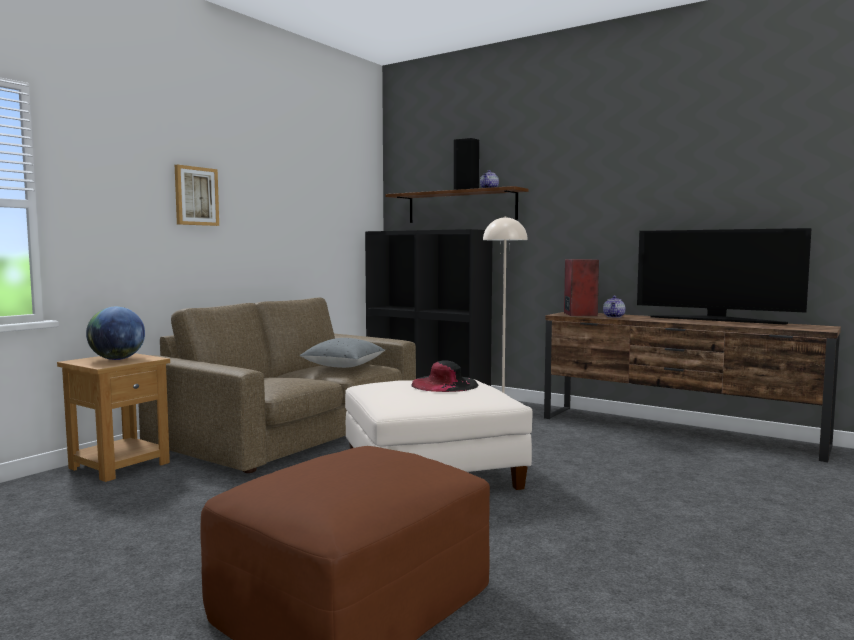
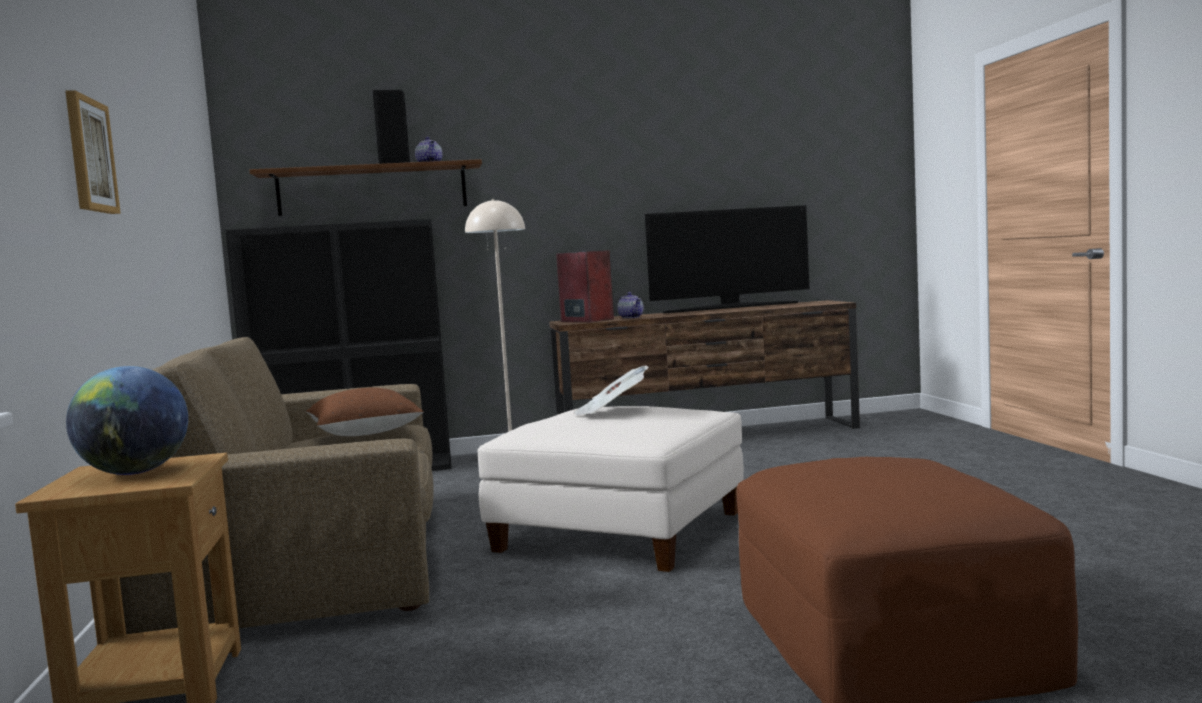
camera: 45 degrees left, 0 degrees up
grey pillow [300,338,385,368] -> brown pillow [306,388,423,436]
black hat [411,360,478,392] -> newspaper [573,365,649,415]

